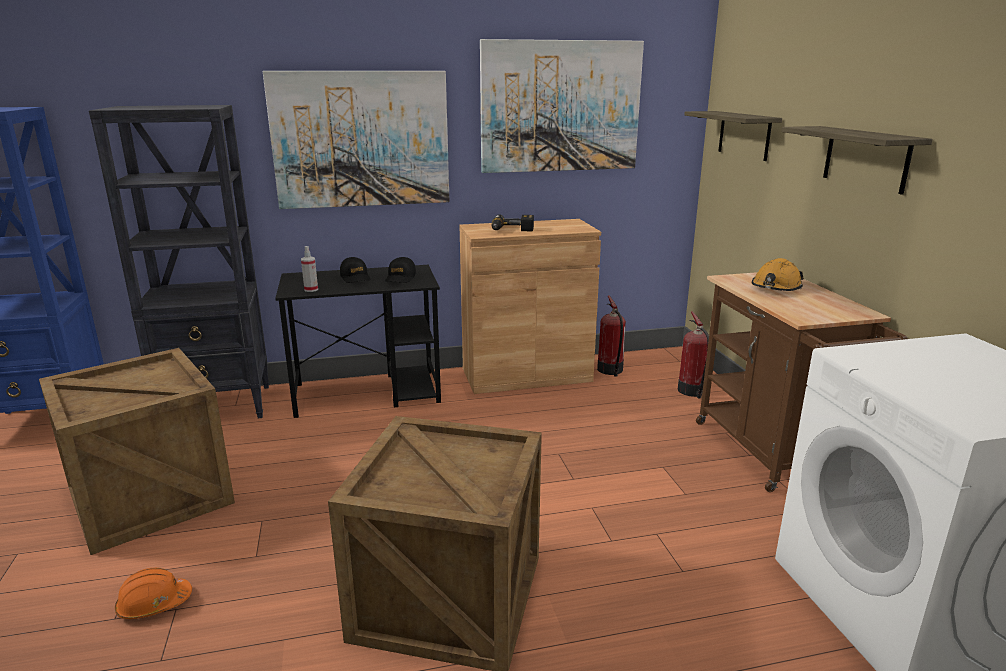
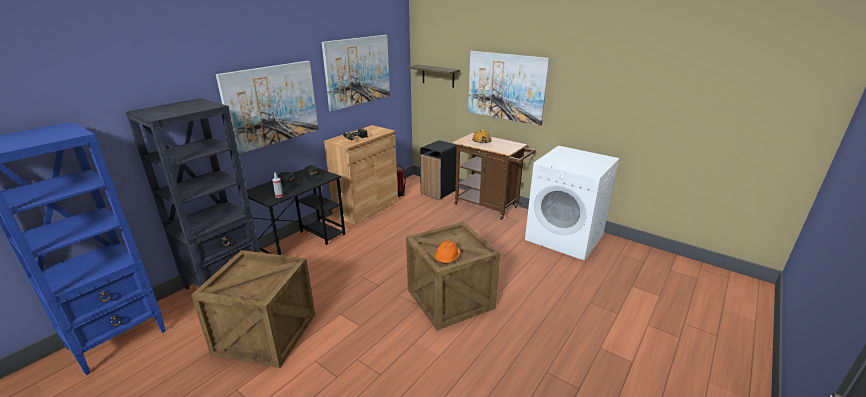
camera: 40 degrees left, 5 degrees up
orange hard hat [115,568,192,619] -> orange hard hat moved to [434,240,460,264]
fire extinguisher [678,311,709,399] -> black trash can [420,140,457,200]
shelf [781,126,933,195] -> picture [468,51,550,126]

